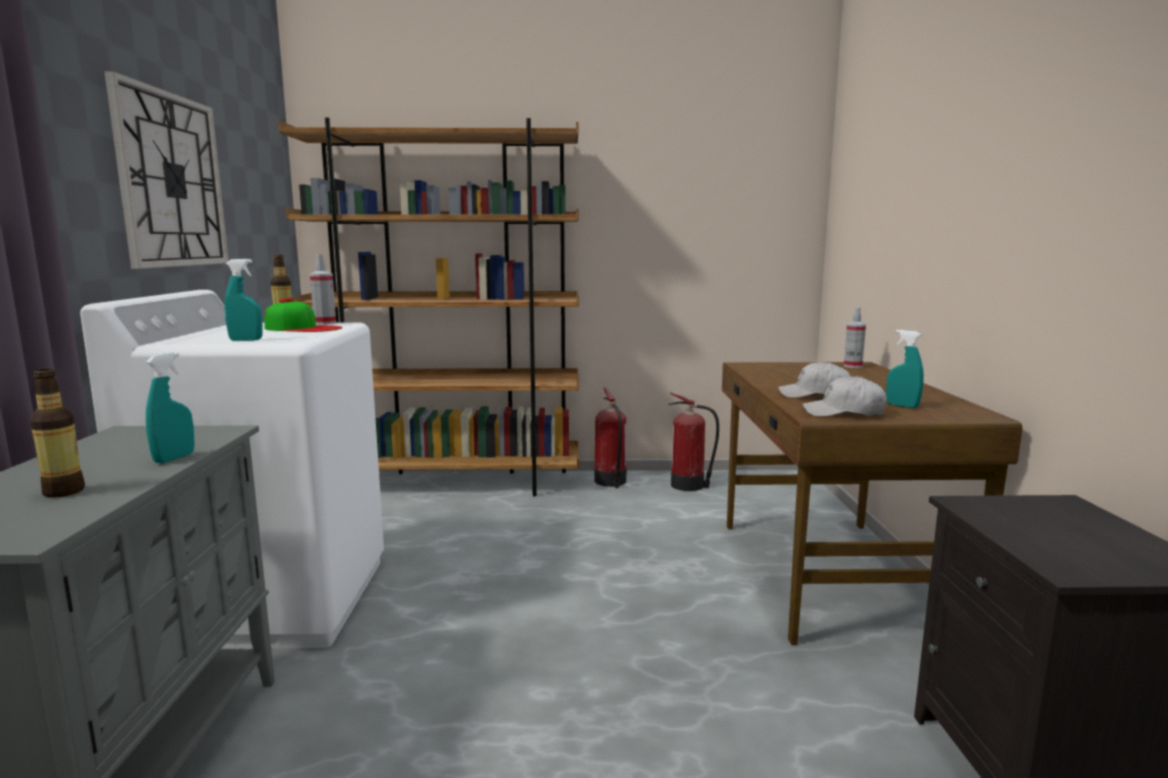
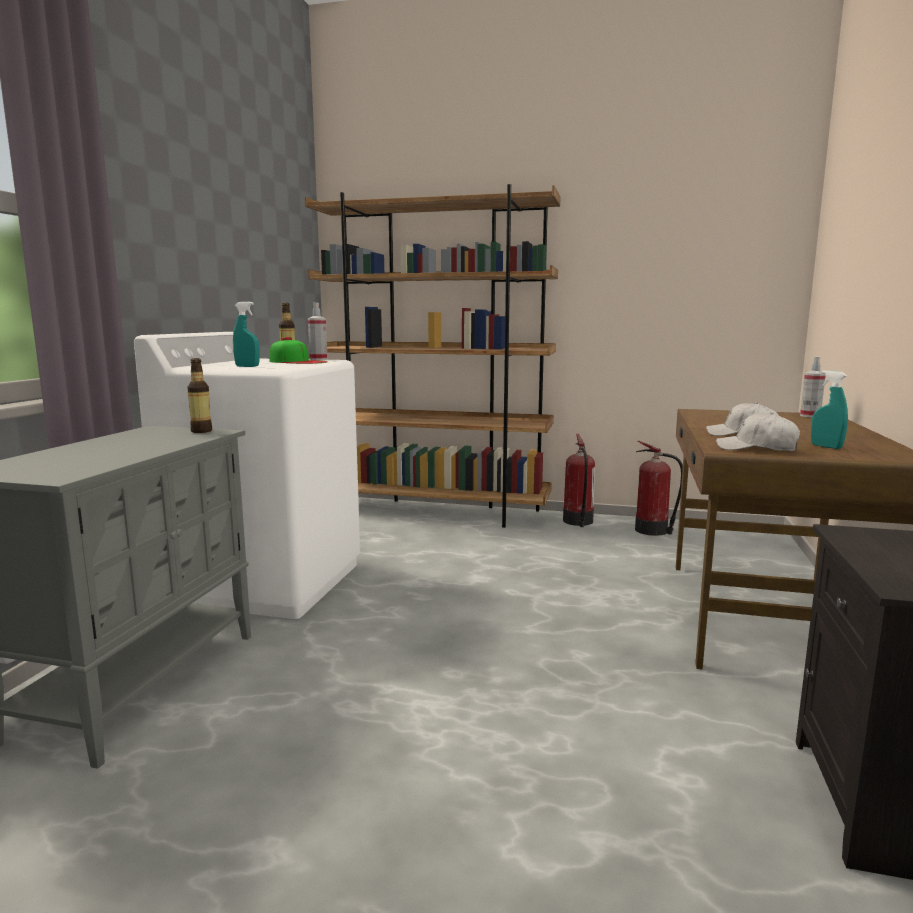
camera: 15 degrees right, 0 degrees up
bottle [30,369,85,498] -> bottle moved to [187,358,212,433]
wall clock [104,71,229,269] -> none
turquoise spray bottle [146,352,195,463] -> none

